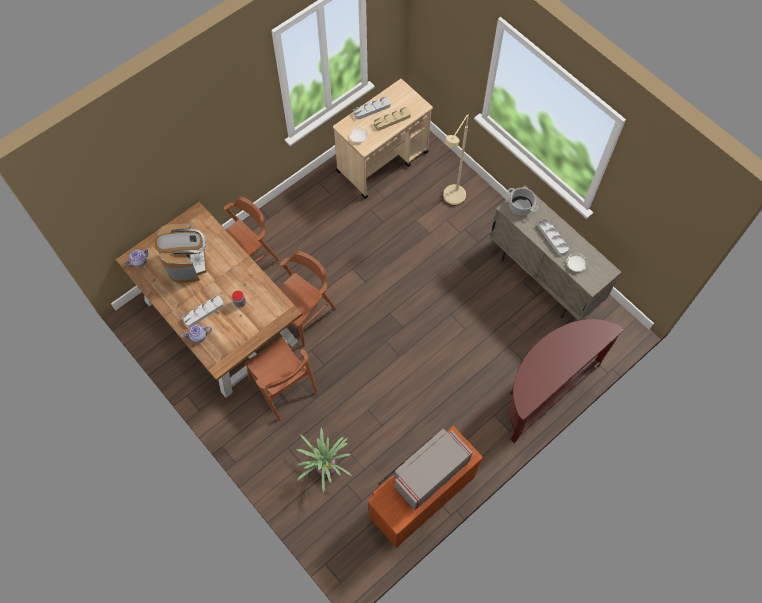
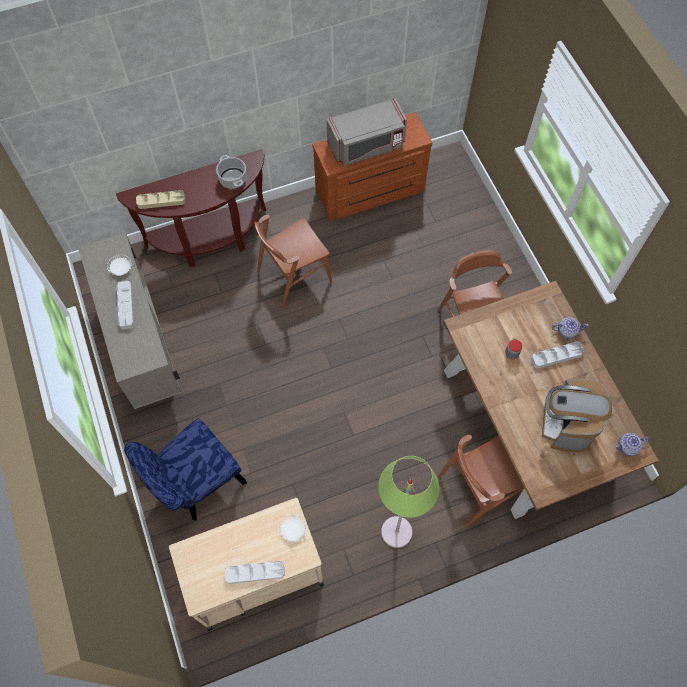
camera: 160 degrees left, 0 degrees up
brown chair [279,251,336,347] -> brown chair moved to [254,214,332,309]
potted plant [296,427,352,493] -> none
beige tray [374,107,411,131] -> beige tray moved to [136,190,185,209]
beige floor lamp [443,115,469,206] -> blue chair [124,418,247,521]
cooking pot [508,188,538,215] -> cooking pot moved to [216,155,247,189]
none -> green floor lamp [378,456,439,548]

